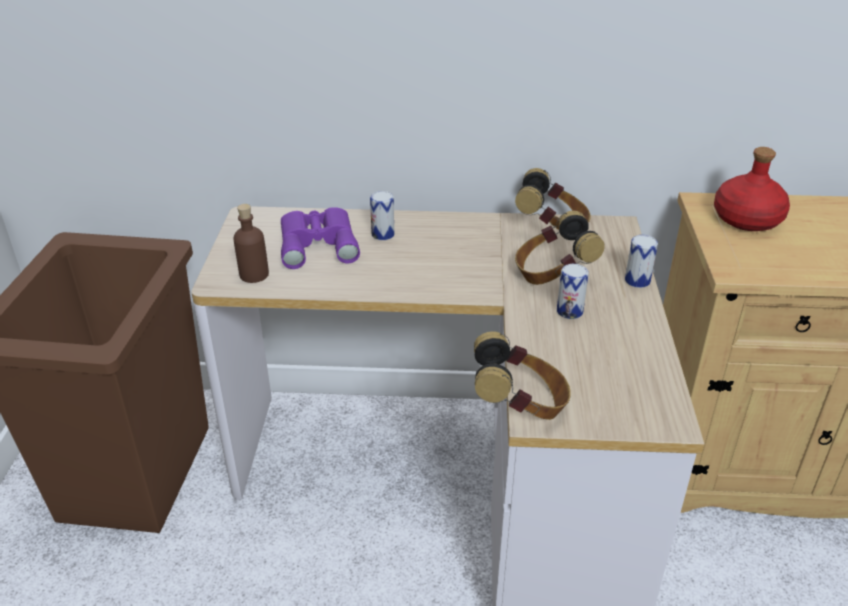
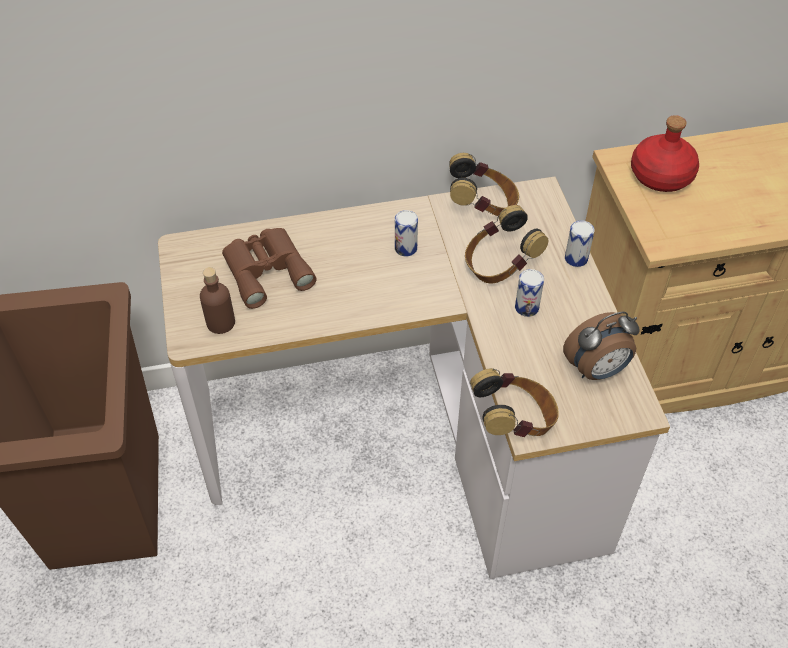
camera: 15 degrees left, 15 degrees up
purple binoculars [281,207,360,269] -> brown binoculars [222,228,317,309]
can [370,191,394,240] -> can moved to [395,210,418,256]
none -> alarm clock [563,312,640,380]

